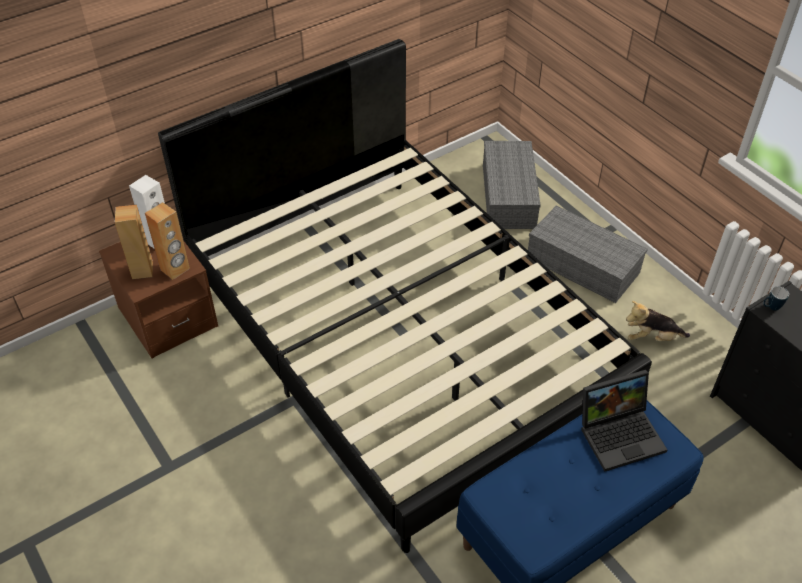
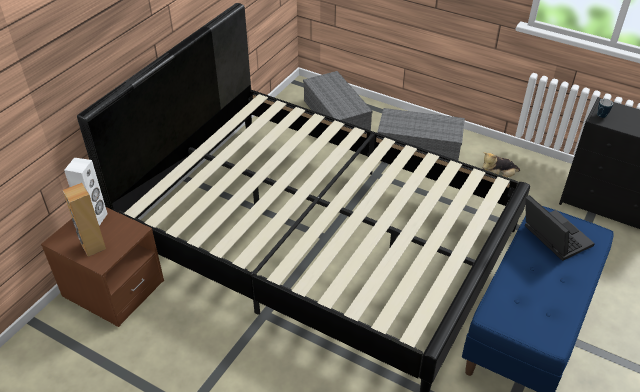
camera: 25 degrees left, 5 degrees down
brown speaker [145,202,190,280] -> none
laptop [581,370,667,472] -> laptop turned 75 degrees counterclockwise [525,195,595,261]

